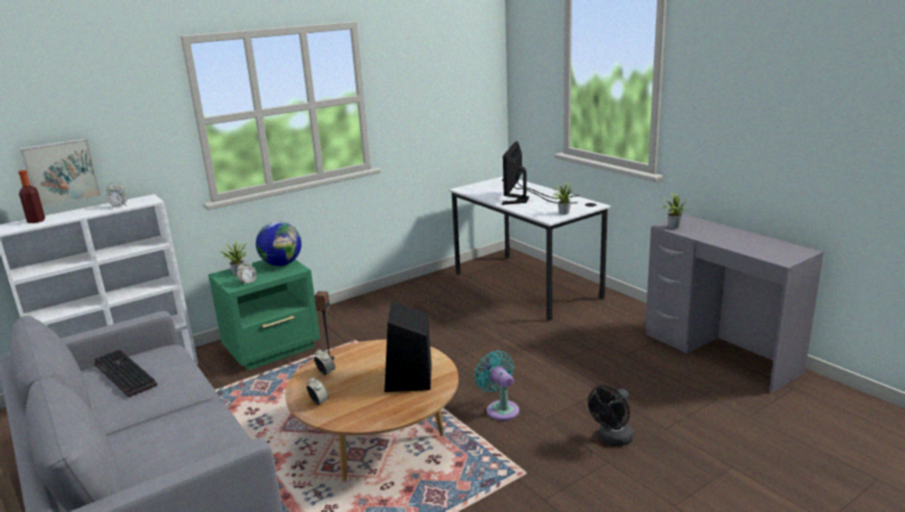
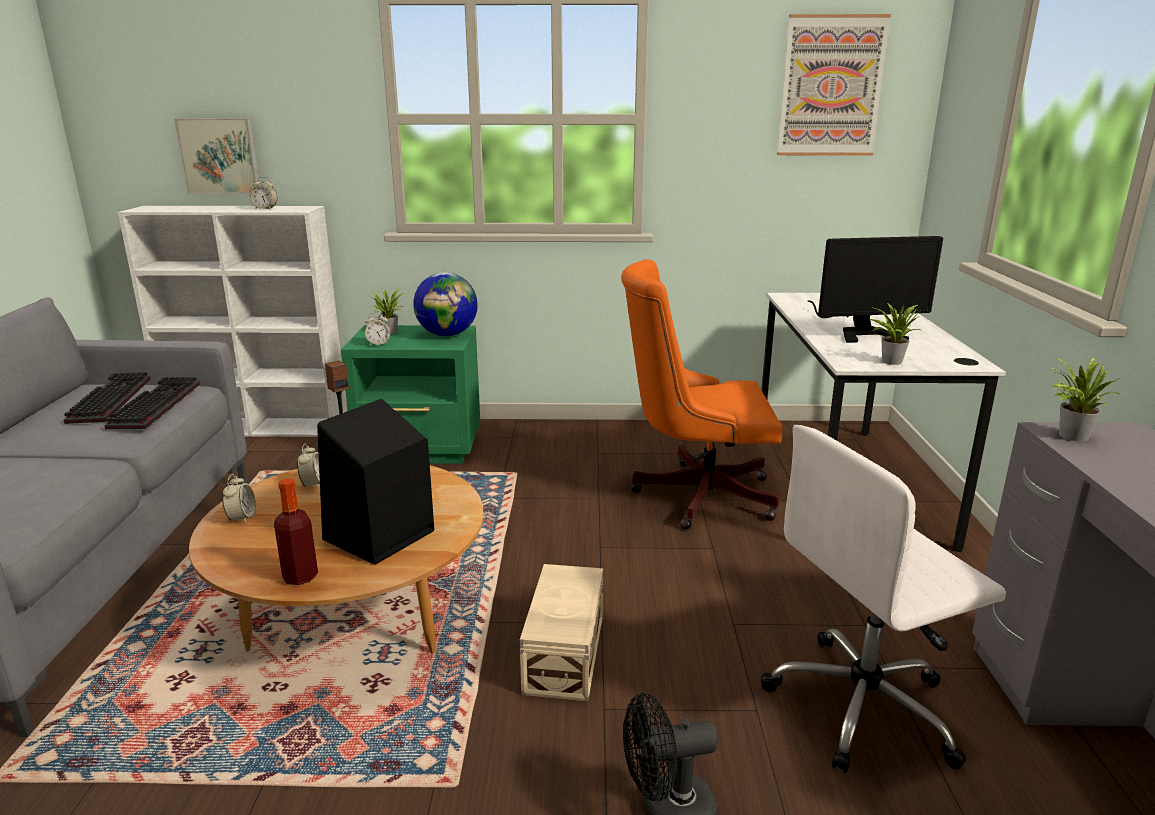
camera: 35 degrees right, 0 degrees up
bottle [19,170,45,223] -> bottle moved to [274,478,318,585]
turquoise fan [474,351,519,421] -> beige storage box [520,564,603,701]
monitor [502,142,579,205] -> monitor turned 150 degrees counterclockwise [808,236,943,343]
none -> keyboard [104,377,200,429]
none -> orange office chair [621,259,783,530]
none -> white office chair [761,425,1006,774]
none -> picture [777,14,891,155]

